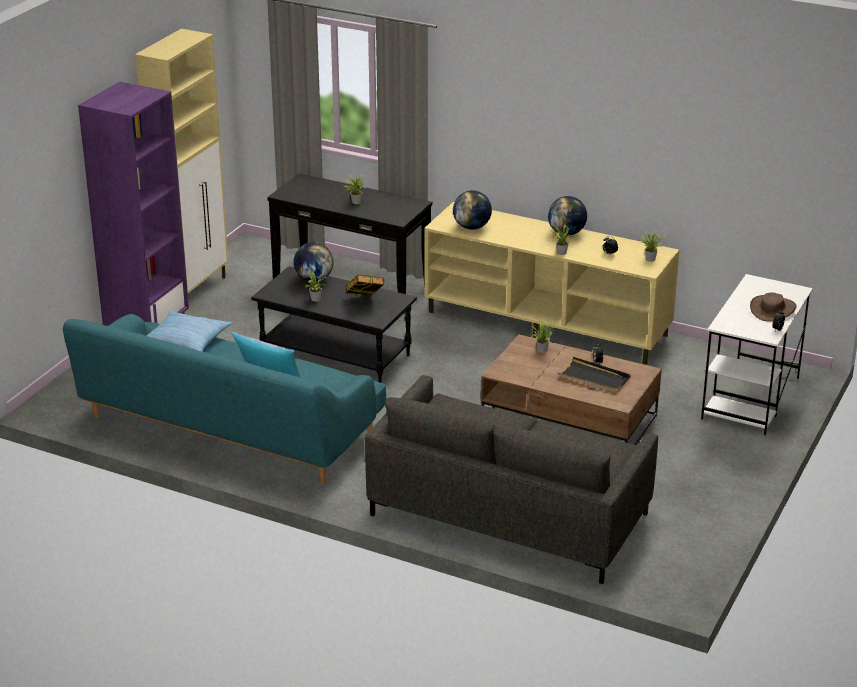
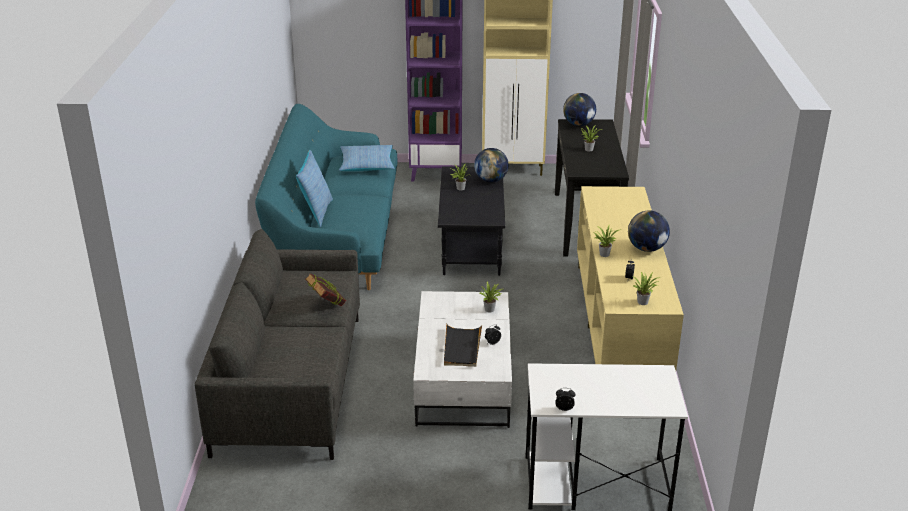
camera: 65 degrees right, 0 degrees up
book [346,275,384,296] -> book moved to [305,273,346,306]
globe [453,190,492,230] -> globe moved to [563,93,596,126]
brown coffee table [481,334,662,445] -> white coffee table [413,291,512,428]
brown hat [750,292,797,322] -> none

